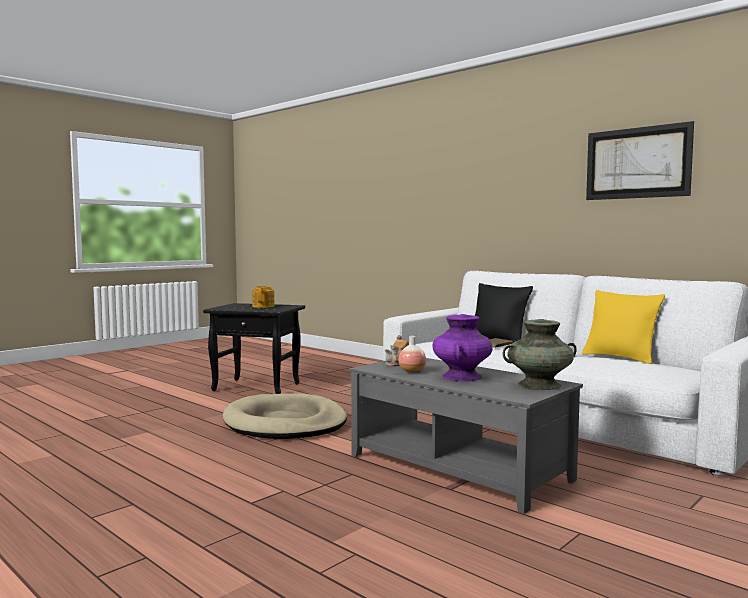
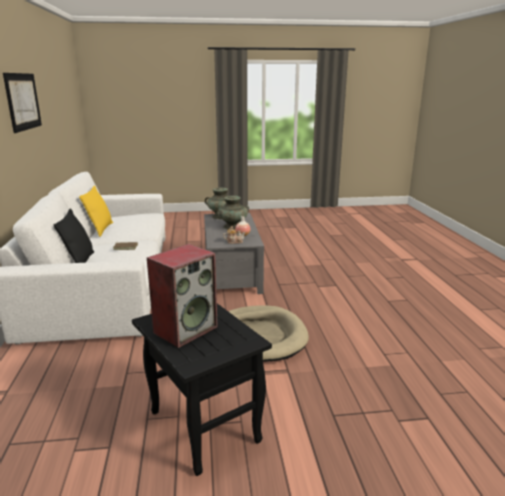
camera: 140 degrees left, 15 degrees up
teapot [252,286,274,308] -> speaker [147,244,218,348]
purple vase [432,314,493,381] -> turquoise vase [216,196,249,230]

